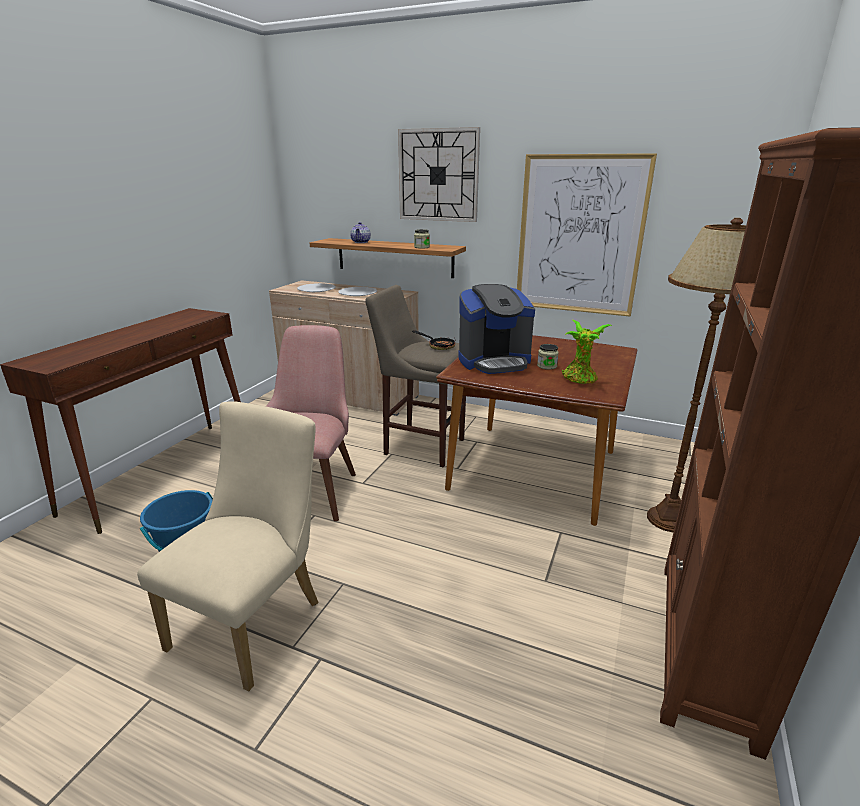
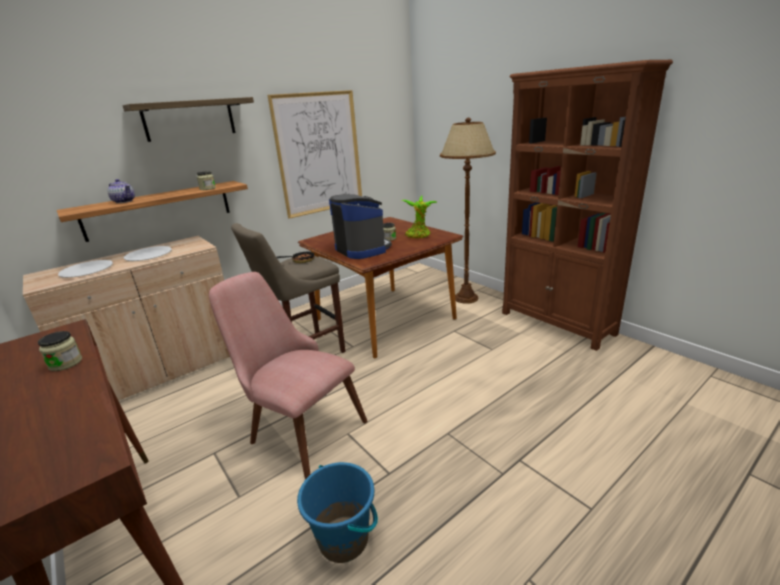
camera: 60 degrees left, 0 degrees up
beige chair [137,401,318,692] -> none
wall clock [398,127,480,222] -> shelf [122,97,254,142]
coffee machine [458,284,535,374] -> coffee machine turned 45 degrees counterclockwise [329,194,392,259]
none -> jar [38,331,82,371]

